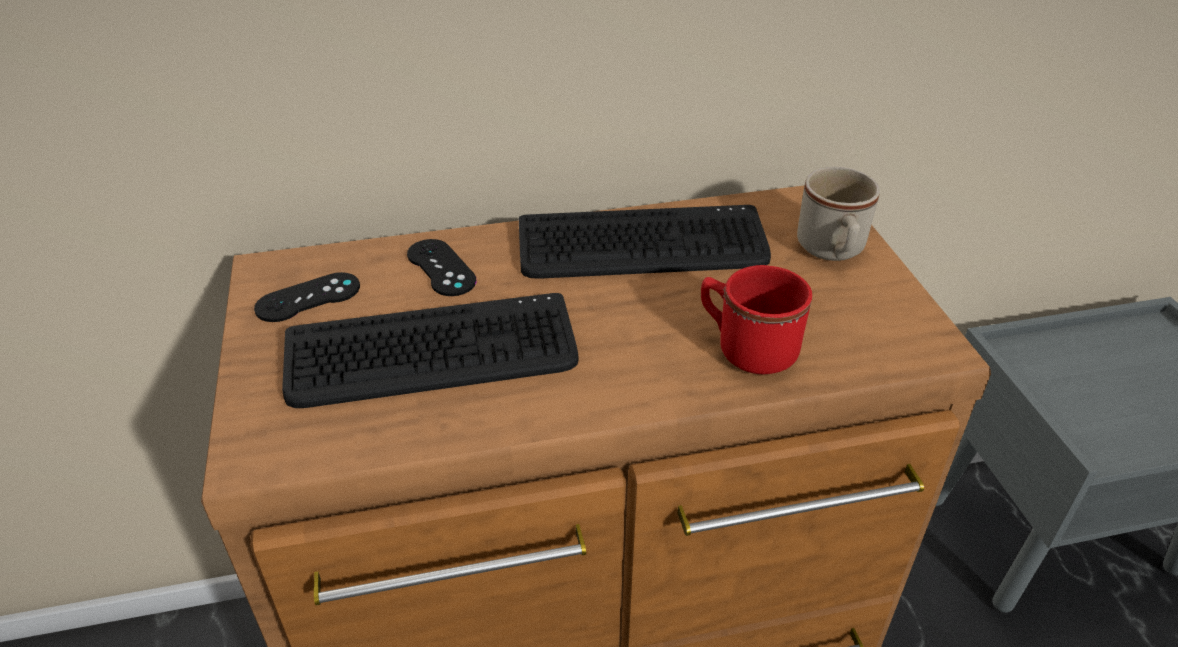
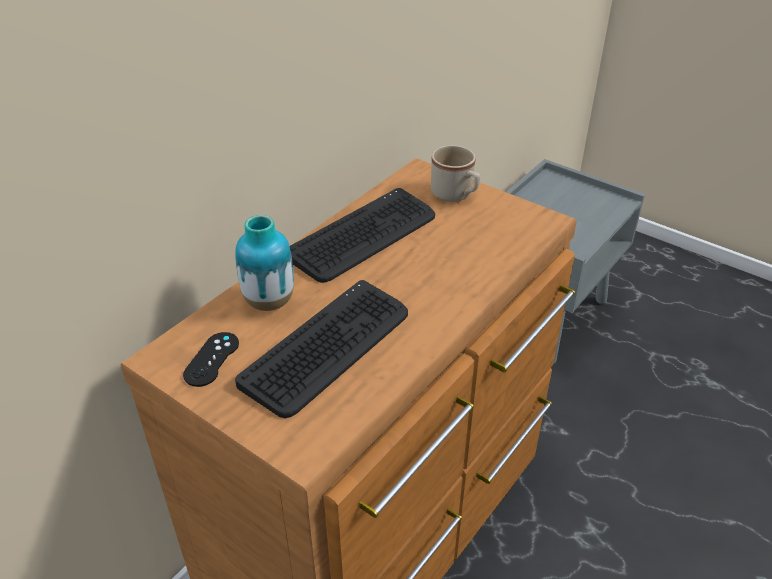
camera: 40 degrees left, 0 degrees up
black game controller [407,239,476,296] -> vase [235,215,294,311]
red mug [701,265,812,374] -> none

